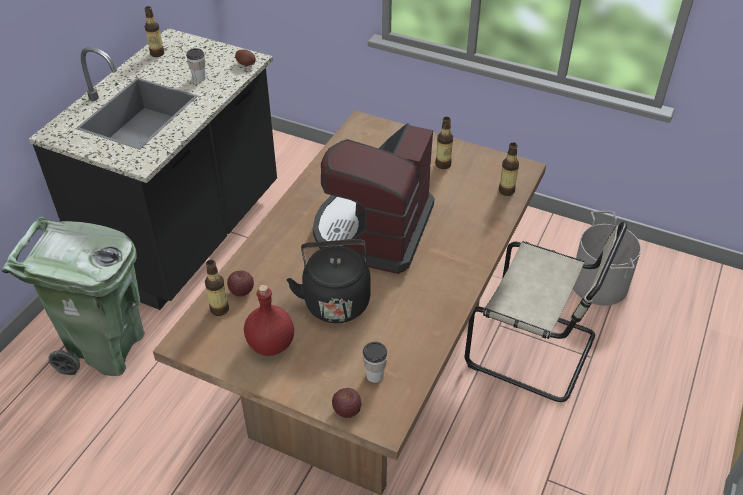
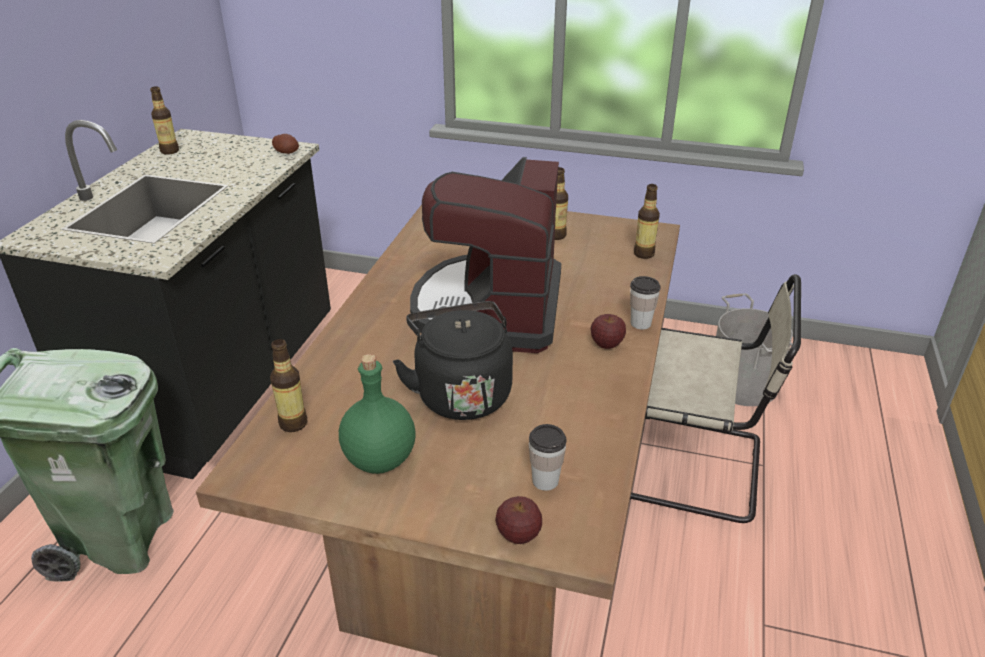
camera: 10 degrees left, 10 degrees down
cup [186,48,206,82] -> cup moved to [630,276,661,329]
apple [227,270,254,297] -> apple moved to [591,314,626,349]
red bottle [244,285,294,356] -> green bottle [339,354,416,474]

